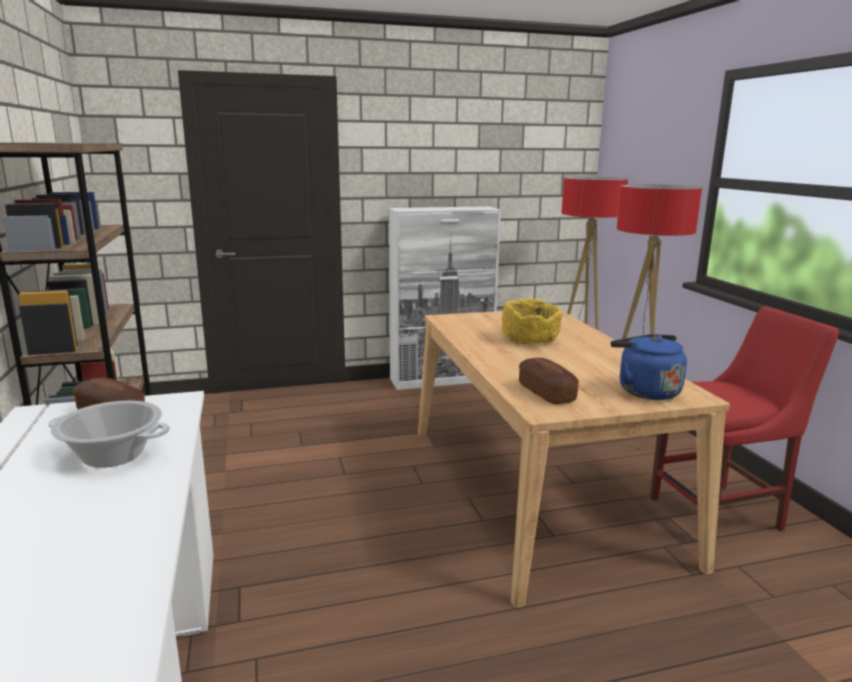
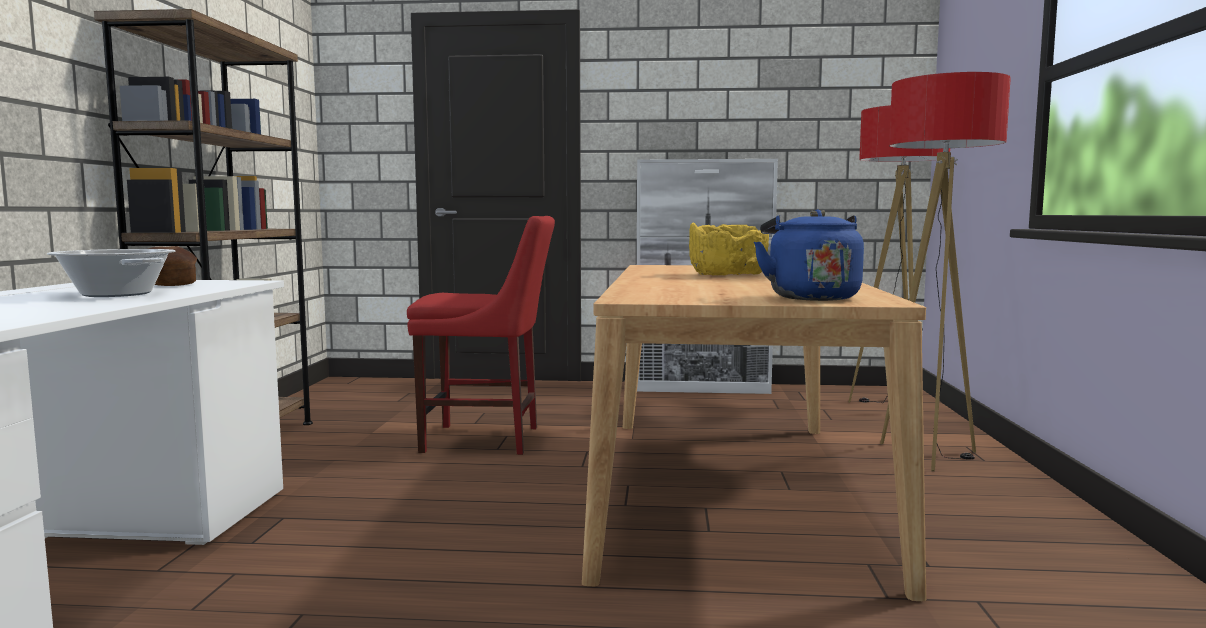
camera: 20 degrees right, 10 degrees down
bread [519,358,579,404] -> none
red chair [650,306,839,531] -> red chair moved to [407,216,555,455]

